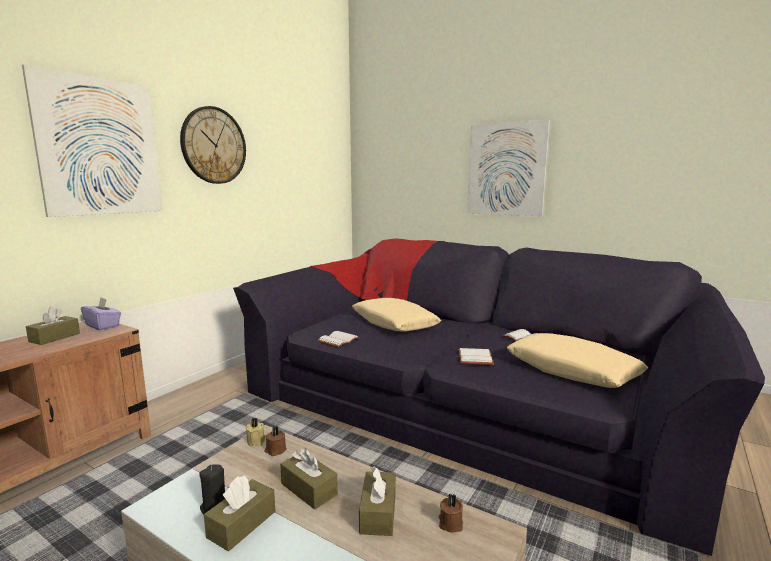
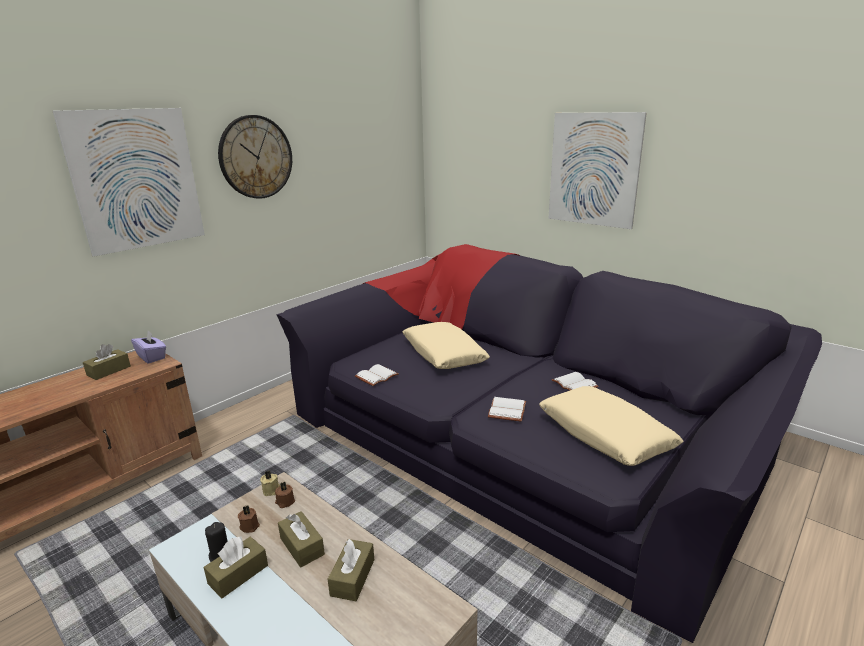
camera: 10 degrees right, 10 degrees up
brown candle [439,494,463,532] -> brown candle moved to [238,505,260,533]

